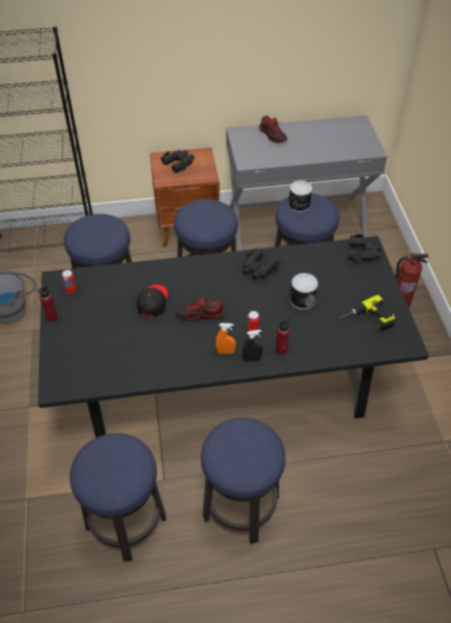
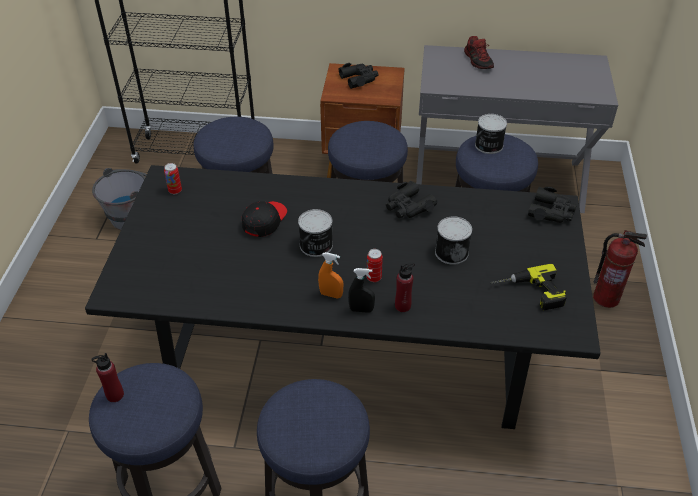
camera: 15 degrees right, 5 degrees down
red bottle [38,286,58,321] -> red bottle moved to [91,353,124,402]
shoe [176,297,225,321] -> can [298,209,333,257]

